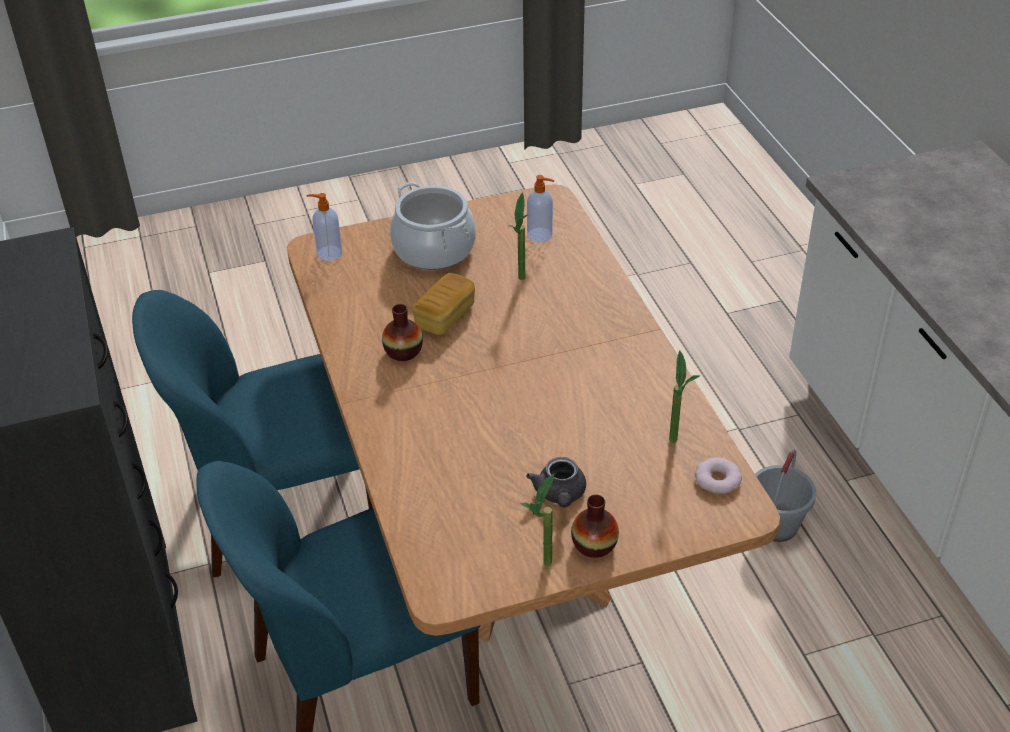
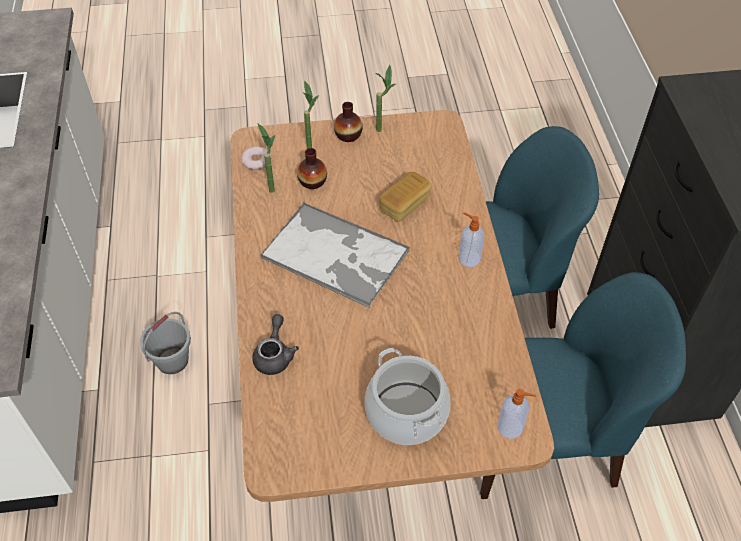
camera: 170 degrees left, 10 degrees up
vase [382,304,423,361] -> vase moved to [297,148,327,189]
bread [412,273,475,335] -> bread moved to [379,172,431,222]
potted plant [508,192,527,280] -> potted plant moved to [303,80,319,149]
grey teapot [526,457,586,508] -> grey teapot moved to [252,314,299,375]
soap dispenser [527,175,554,242] -> soap dispenser moved to [459,212,484,267]
none -> tray [260,202,410,308]

